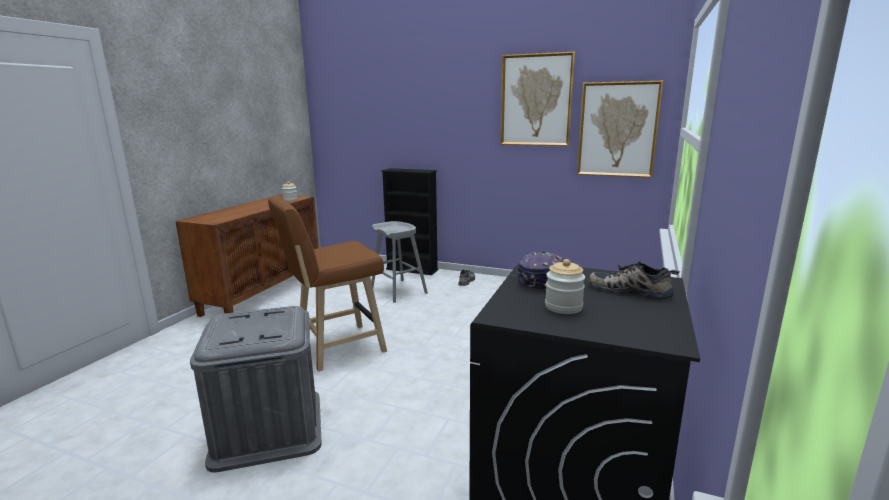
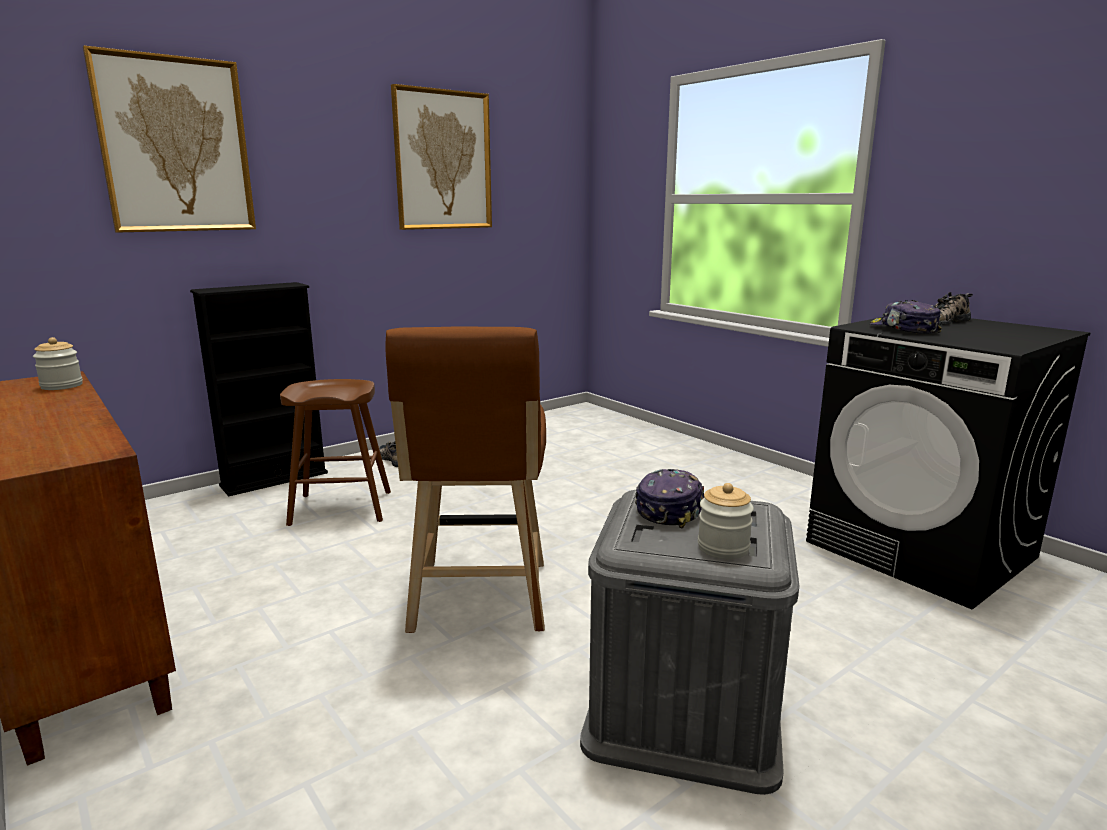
camera: 60 degrees left, 0 degrees up
grey stool [371,221,428,303] -> brown stool [280,379,391,526]
jar [545,259,585,314] -> jar moved to [698,483,754,559]
picture [577,81,663,178] -> picture moved to [83,46,256,233]
none -> cap [635,469,705,528]

